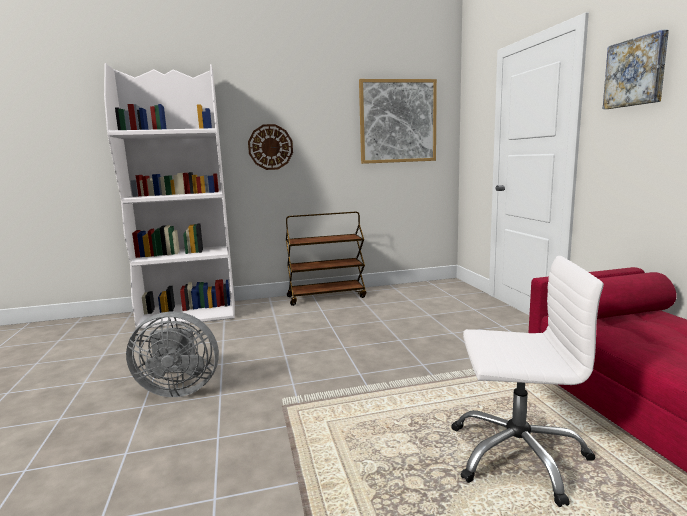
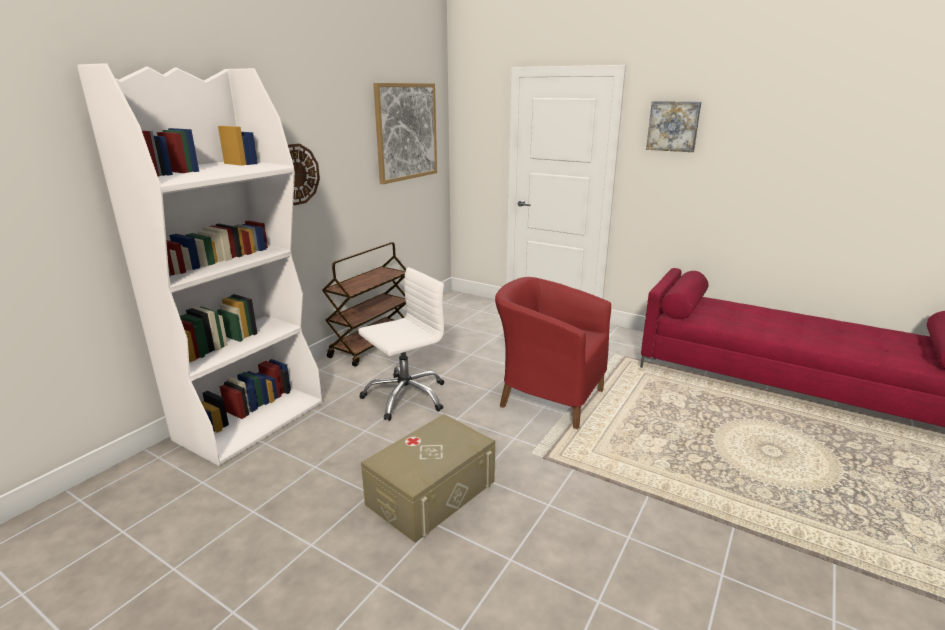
camera: 45 degrees left, 10 degrees up
grey fan [126,311,219,397] -> beige storage box [361,414,495,543]
white office chair [451,256,604,507] -> white office chair moved to [358,267,444,421]
none -> red armchair [495,277,611,429]

